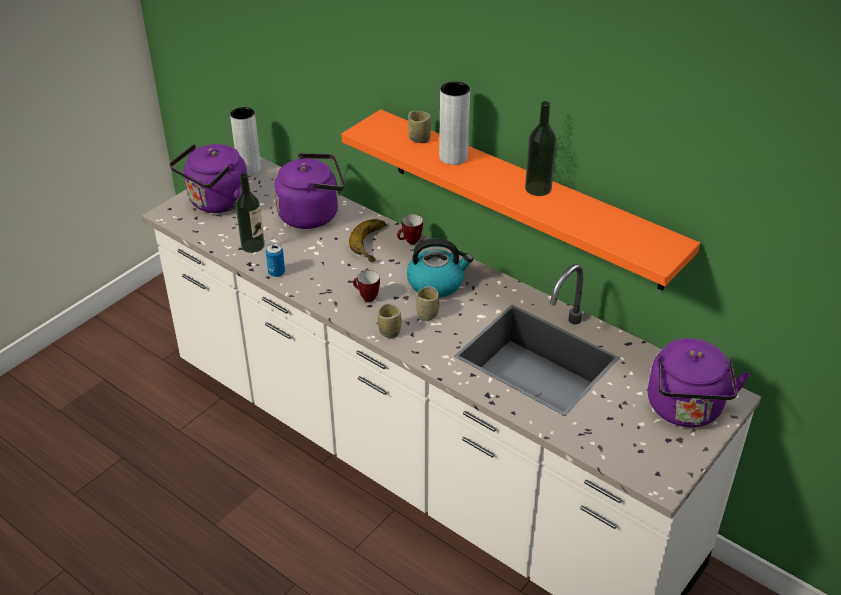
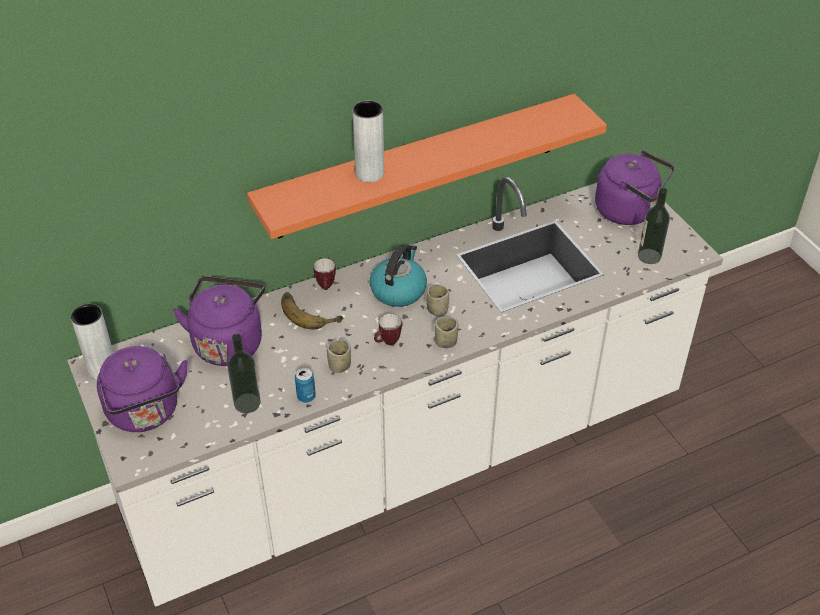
camera: 65 degrees left, 5 degrees up
cup [408,111,431,143] -> cup moved to [327,340,351,373]
bottle [525,101,556,196] -> bottle moved to [638,188,670,264]

